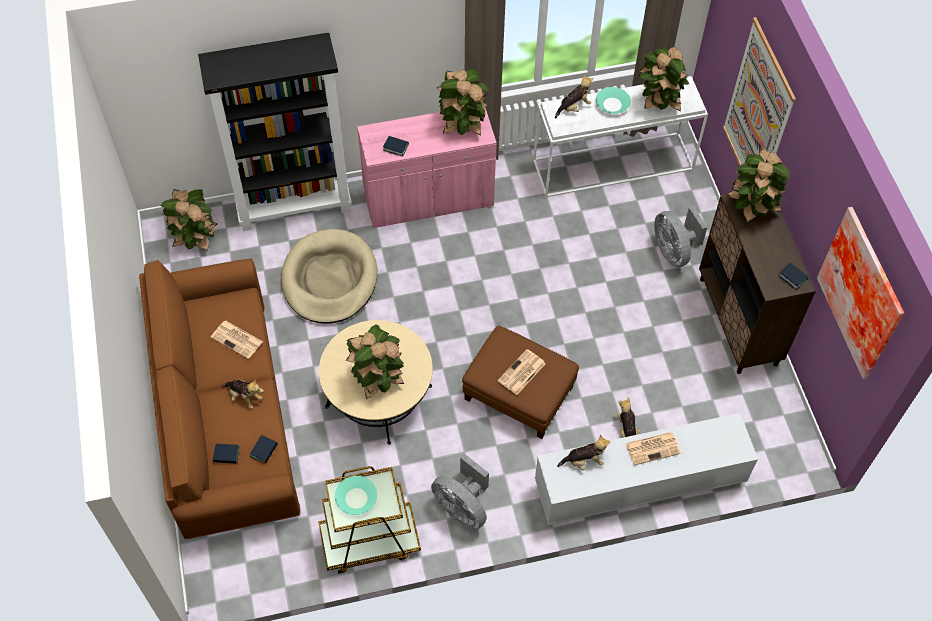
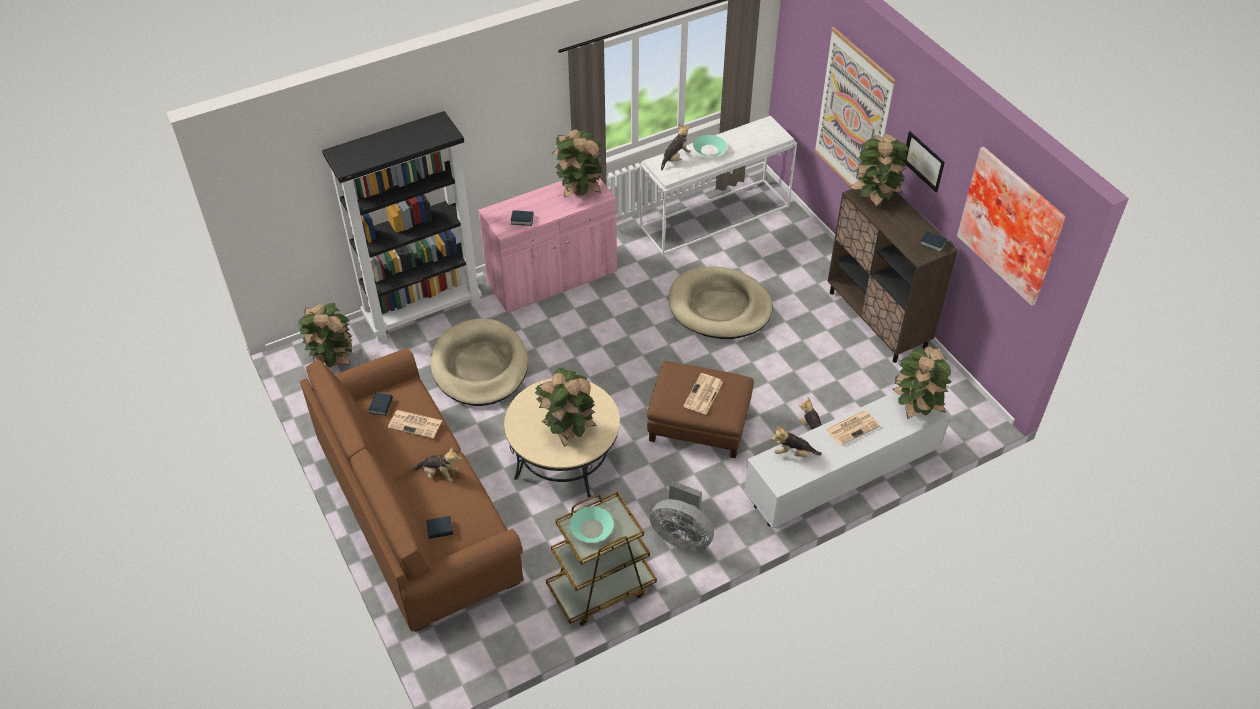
camera: 15 degrees left, 10 degrees down
book [250,435,278,464] -> book moved to [369,393,393,416]
plush toy [557,435,610,470] -> plush toy turned 150 degrees counterclockwise [771,426,822,457]
potted plant [639,47,689,112] -> potted plant moved to [893,346,951,419]
grey fan [654,206,708,267] -> none
none -> beige dog bed [669,267,773,339]
none -> picture [903,131,945,193]

